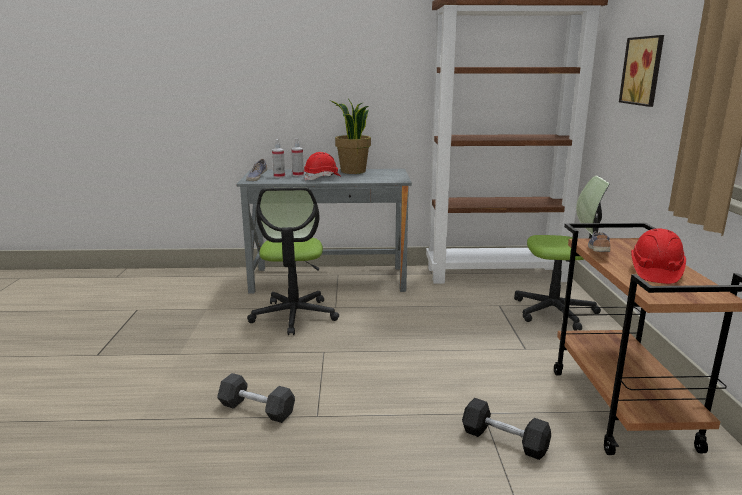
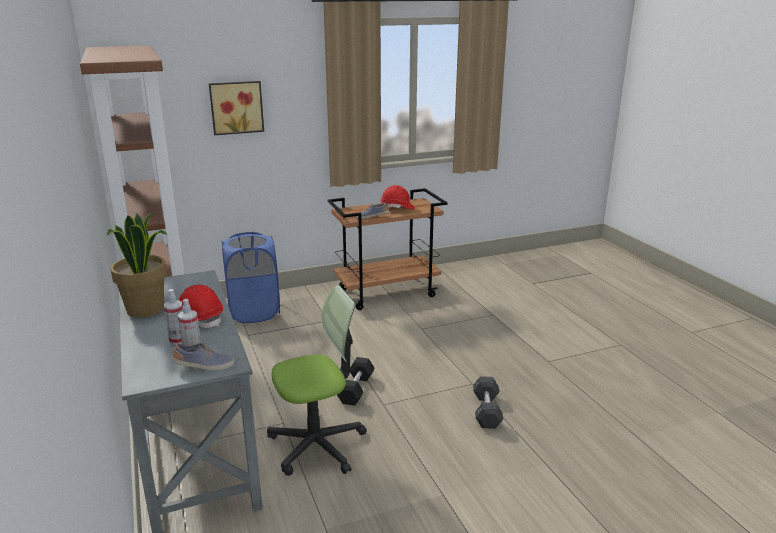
camera: 110 degrees left, 5 degrees up
black dumbbell [462,398,551,460] -> black dumbbell moved to [337,357,375,406]
office chair [514,176,610,331] -> blue laundry basket [222,232,280,323]

